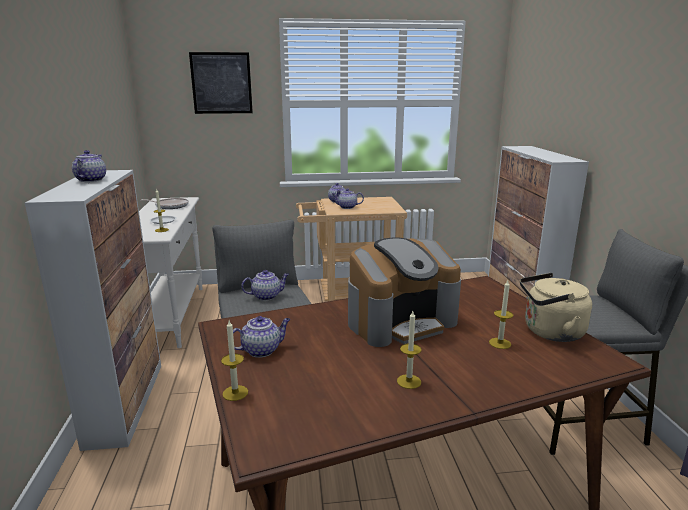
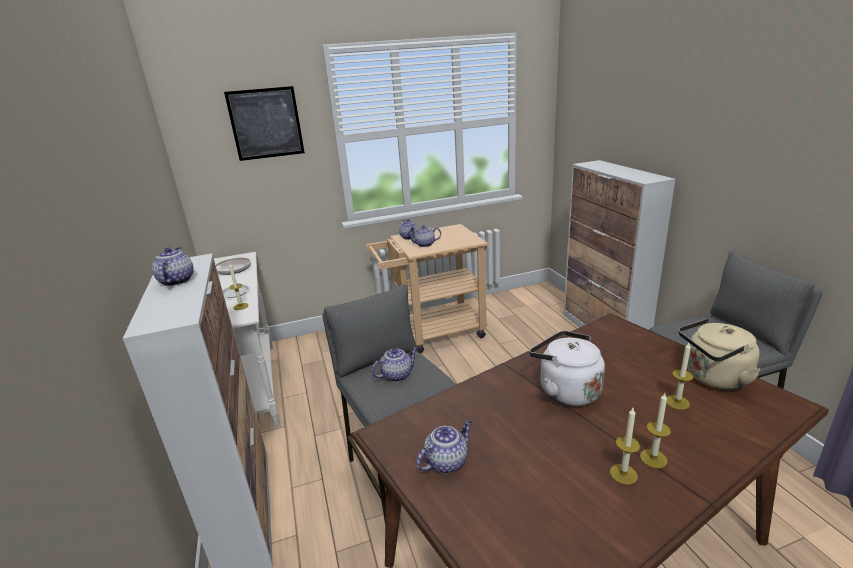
camera: 10 degrees left, 5 degrees up
candle [221,320,248,401] -> candle moved to [640,393,671,468]
coffee machine [348,238,461,347] -> white kettle [529,331,605,406]

